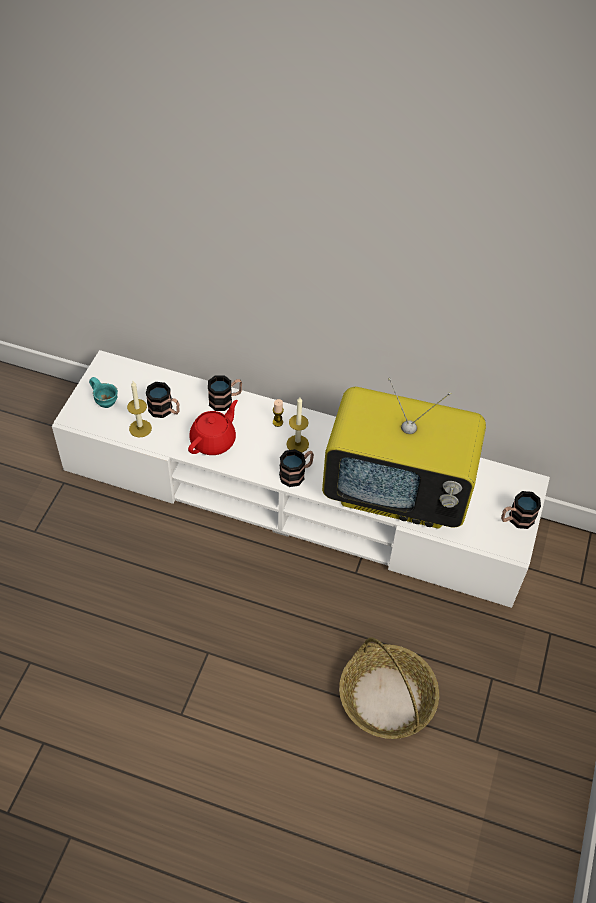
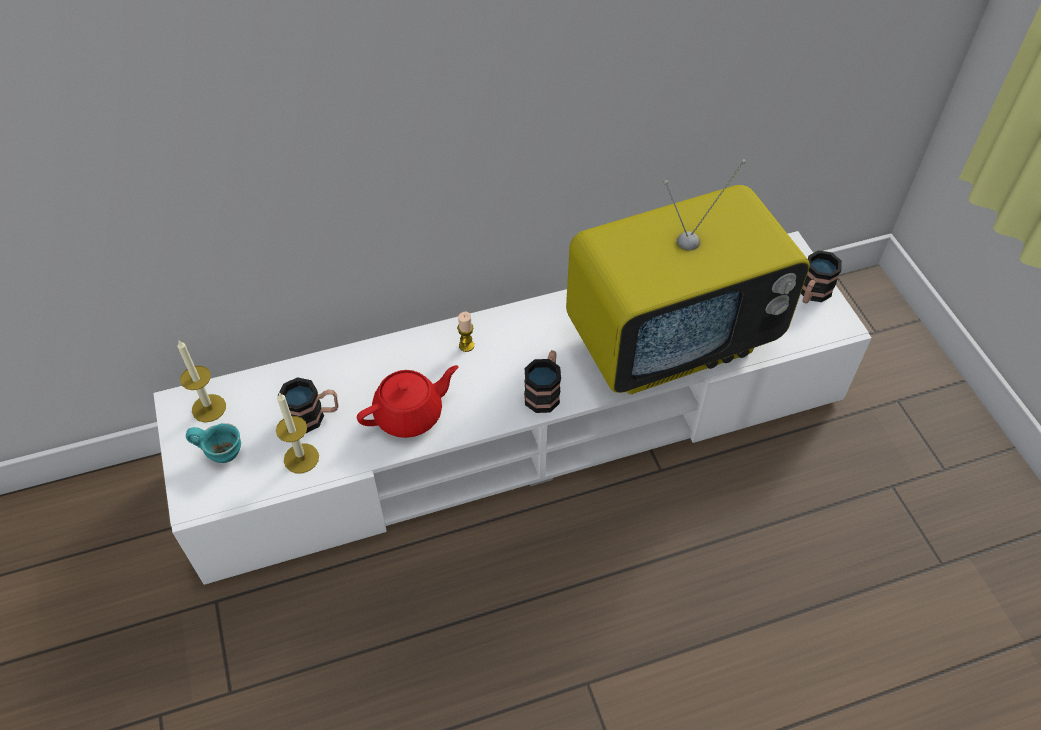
camera: 35 degrees left, 0 degrees up
red teapot [188,400,238,455] -> red teapot turned 60 degrees clockwise [357,365,459,438]
mug [208,375,242,411] -> none
candle [286,397,309,453] -> candle moved to [177,340,226,422]
basket [339,637,439,739] -> none

